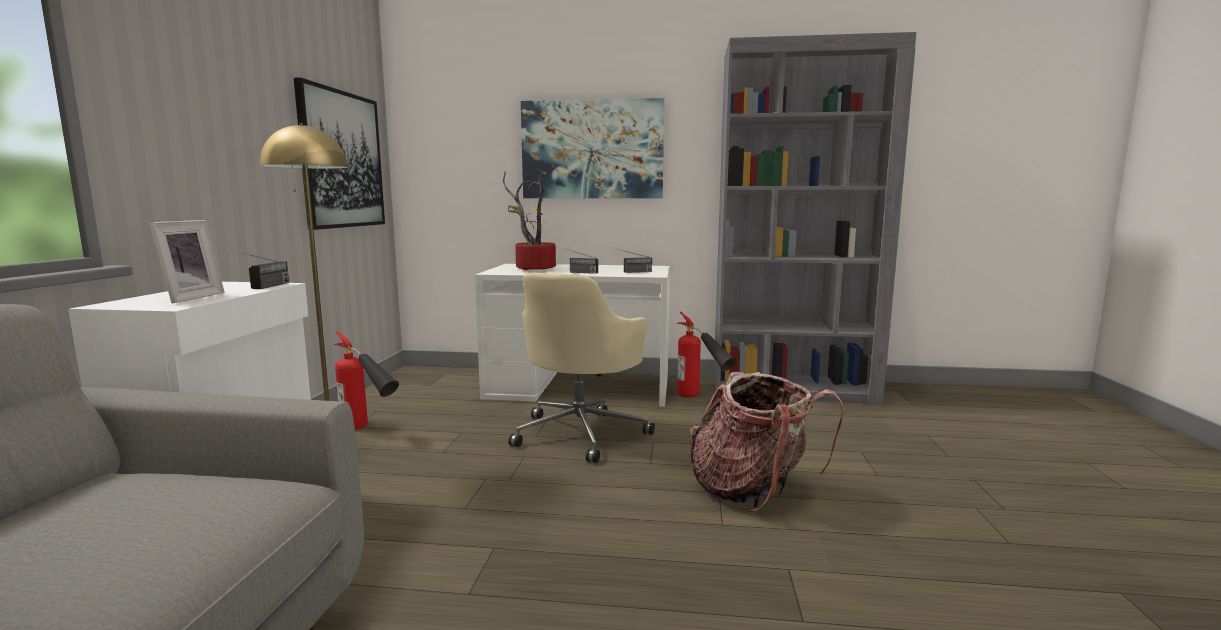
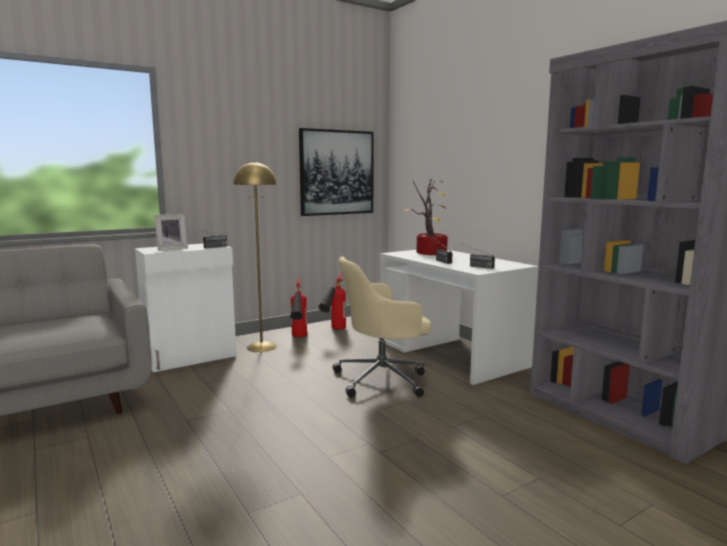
camera: 50 degrees right, 0 degrees up
picture [521,98,664,198] -> none
fire extinguisher [677,312,736,397] -> fire extinguisher moved to [318,272,346,330]
backpack [689,372,844,512] -> none

